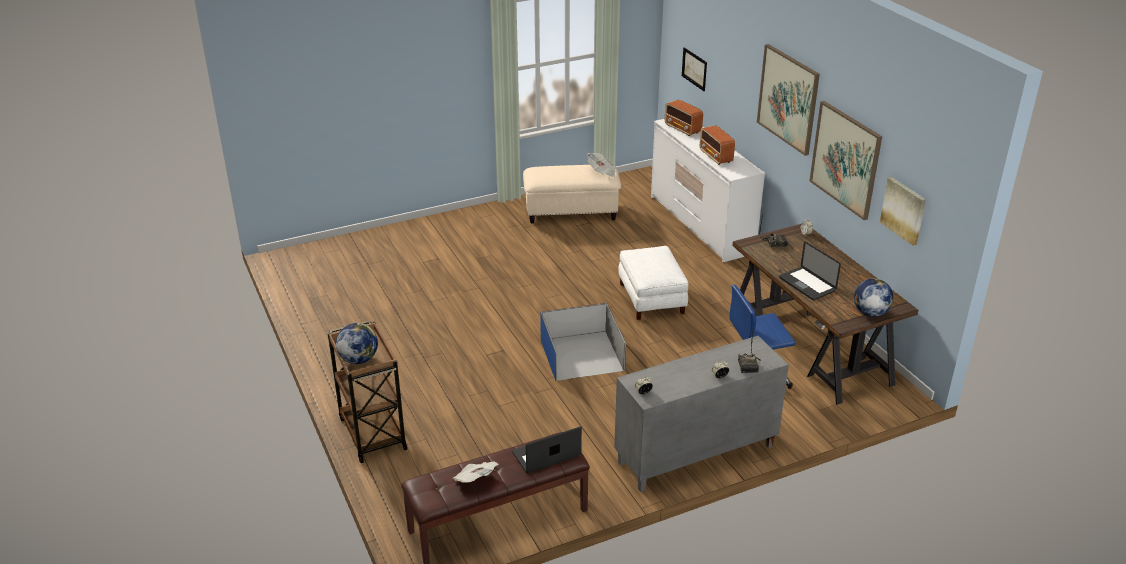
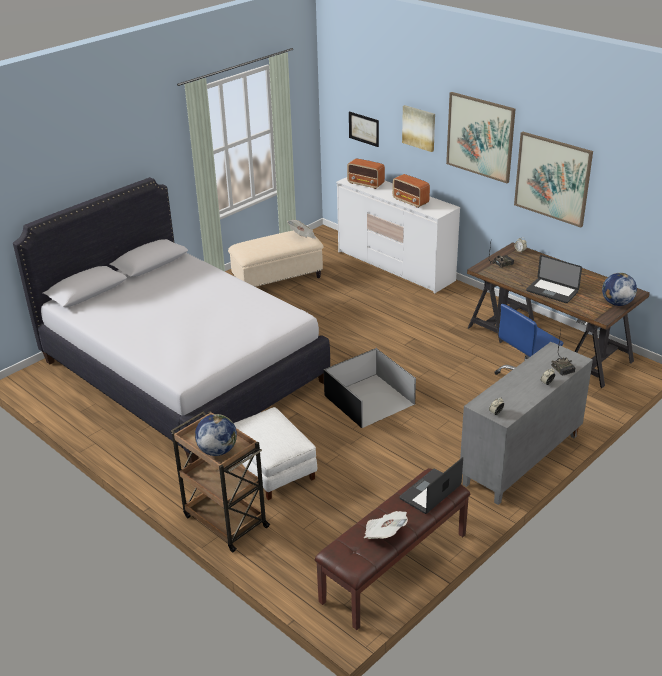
camera: 20 degrees left, 0 degrees up
blue storage box [540,303,626,381] -> black storage box [324,348,416,428]
white ottoman [618,246,688,320] -> white ottoman moved to [234,407,317,500]
picture [880,177,926,246] -> picture moved to [402,105,435,152]
none -> white bed [13,177,330,464]

